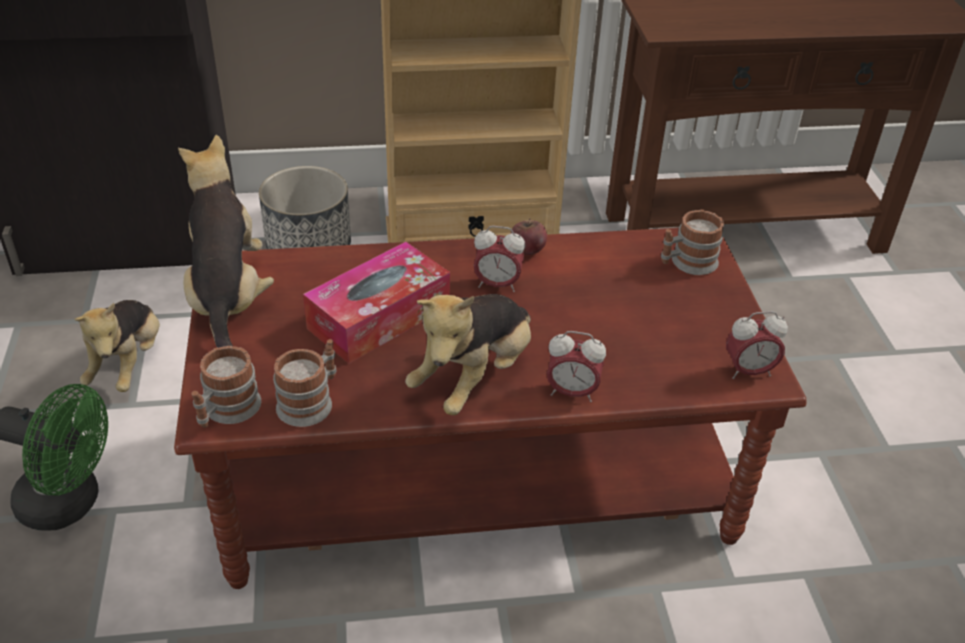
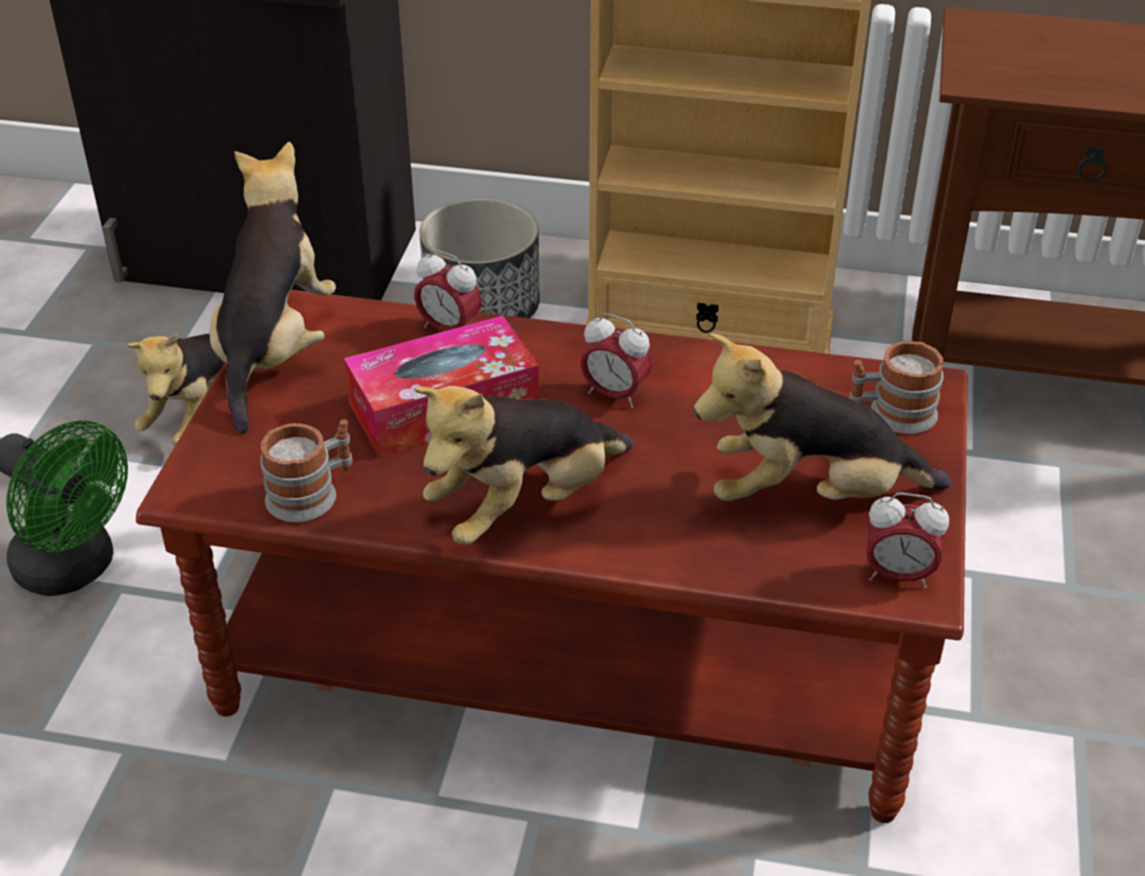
camera: 20 degrees right, 0 degrees up
mug [191,346,261,428] -> none
apple [511,219,547,255] -> none
alarm clock [547,331,606,402] -> alarm clock moved to [414,250,482,331]
none -> plush toy [694,333,952,501]

